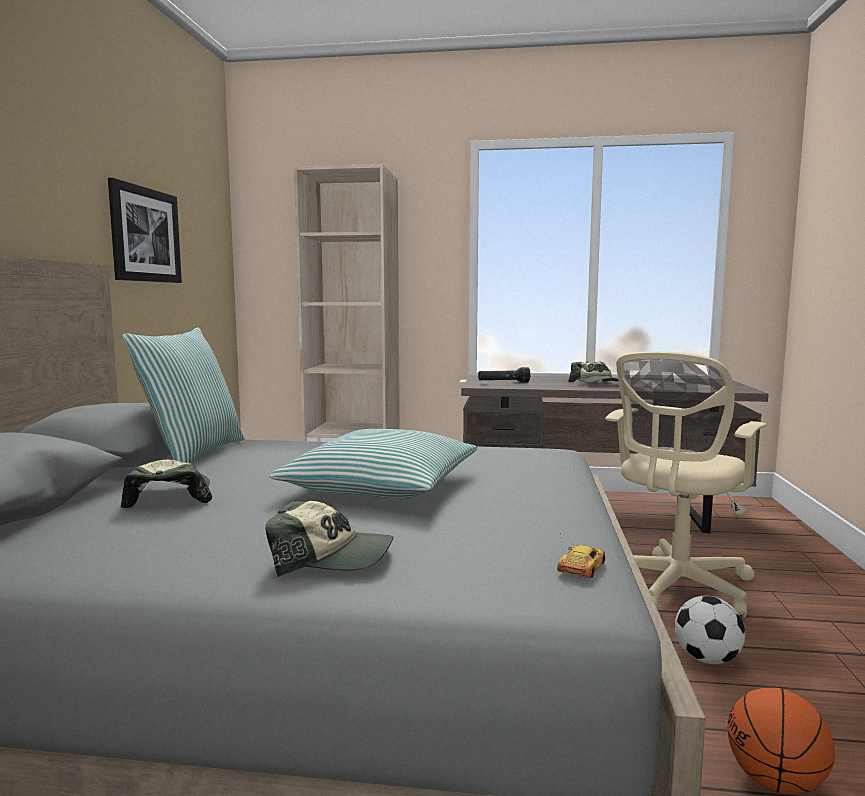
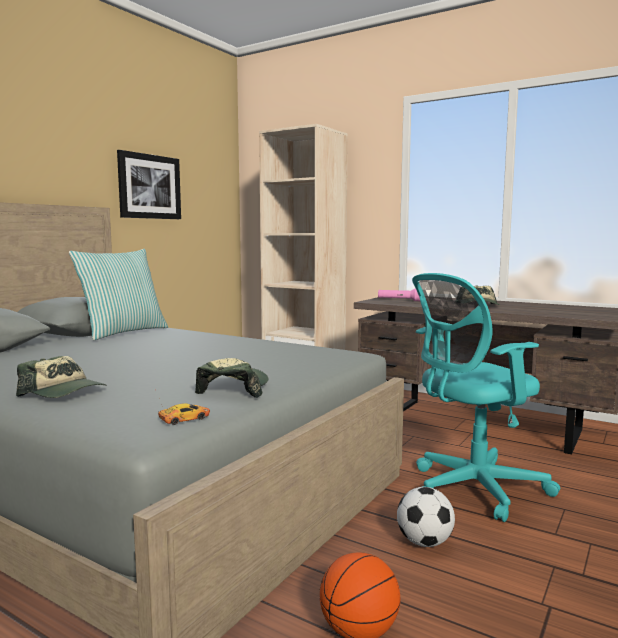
camera: 25 degrees right, 0 degrees up
cap [121,459,212,508] -> cap moved to [195,358,269,398]
pillow [269,429,477,499] -> none
black flashlight [478,367,530,383] -> pink flashlight [378,288,420,301]
beige office chair [605,351,766,618] -> turquoise office chair [412,273,560,522]

